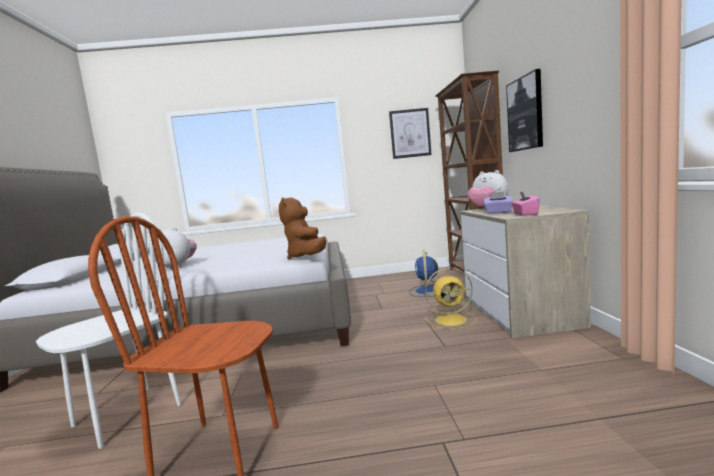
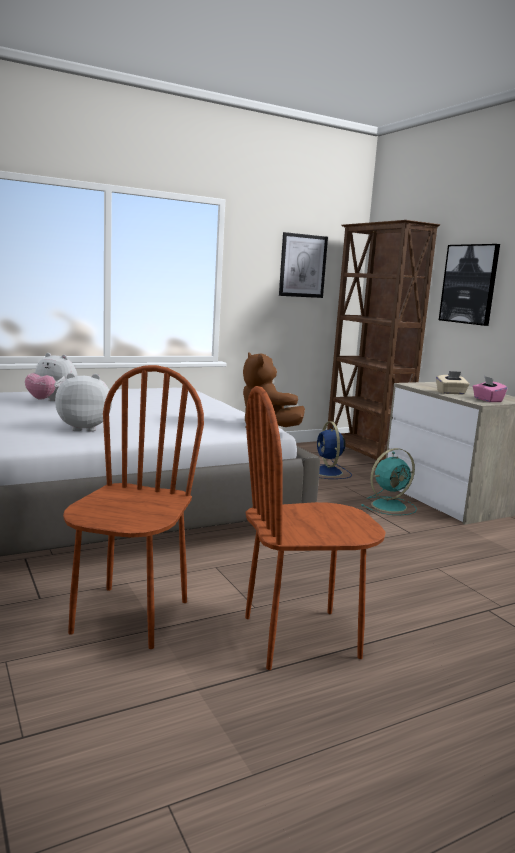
camera: 25 degrees left, 5 degrees up
white chair [36,213,181,449] -> brown chair [63,365,204,649]
yellow fan [425,267,476,329] -> turquoise fan [361,448,417,515]
plush toy [468,170,509,209] -> plush toy moved to [25,353,78,401]
purple tissue box [483,191,513,214] -> beige tissue box [436,371,470,394]

